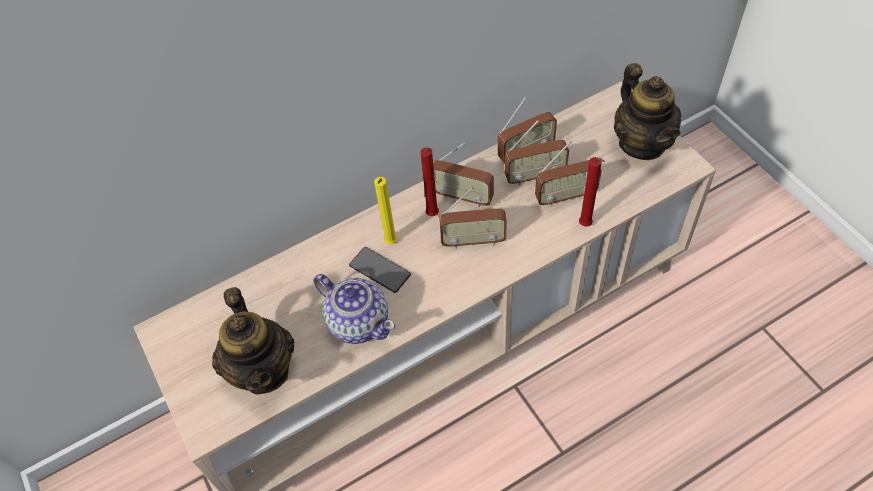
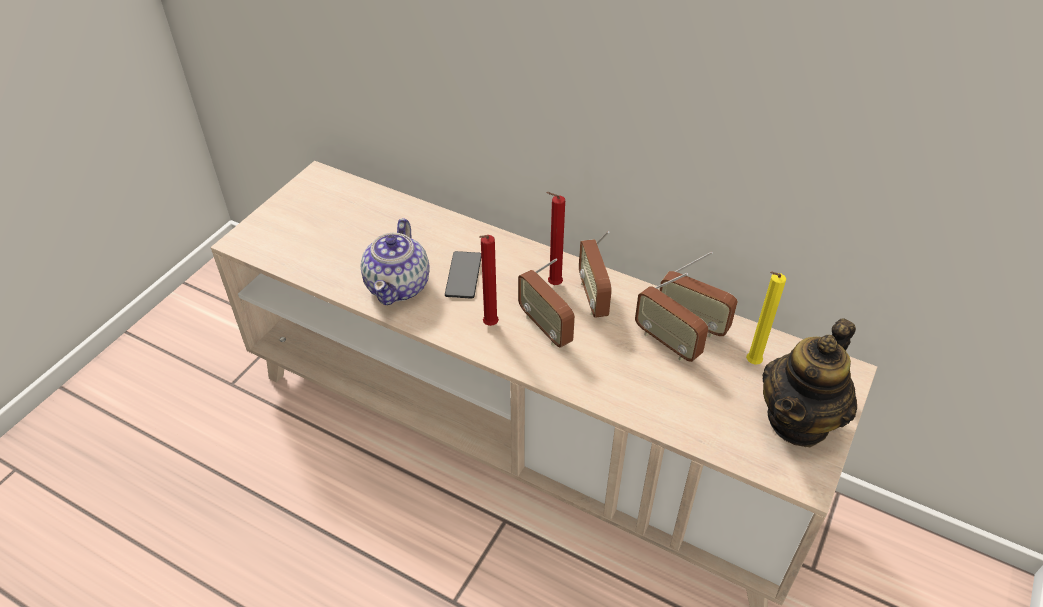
camera: 55 degrees right, 10 degrees down
teapot [212,287,294,395] -> none
yellow candle [374,177,397,244] -> yellow candle moved to [746,272,786,365]
radio [535,141,602,207] -> none
red candle [579,157,605,227] -> red candle moved to [480,235,499,326]

